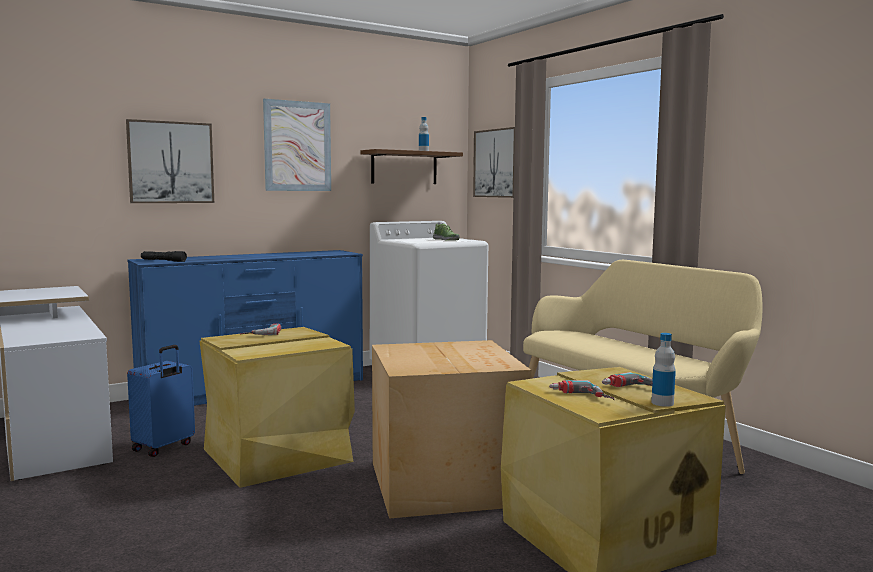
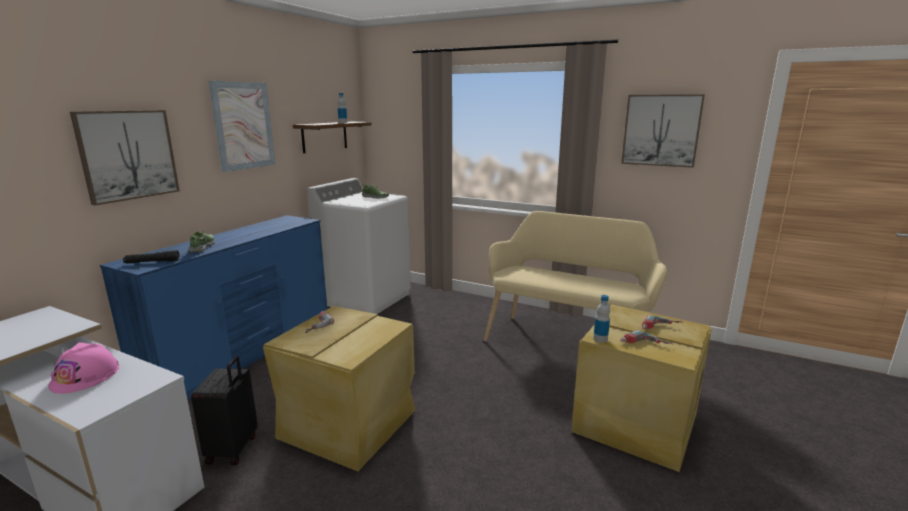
camera: 30 degrees left, 10 degrees up
blue suitcase [127,345,195,457] -> black suitcase [191,356,258,465]
cardboard box [372,340,532,519] -> none
picture [473,127,515,198] -> picture moved to [621,94,705,168]
bottle [651,333,676,407] -> bottle moved to [593,295,610,343]
none -> pink hard hat [48,342,119,394]
none -> shoe [189,231,215,252]

